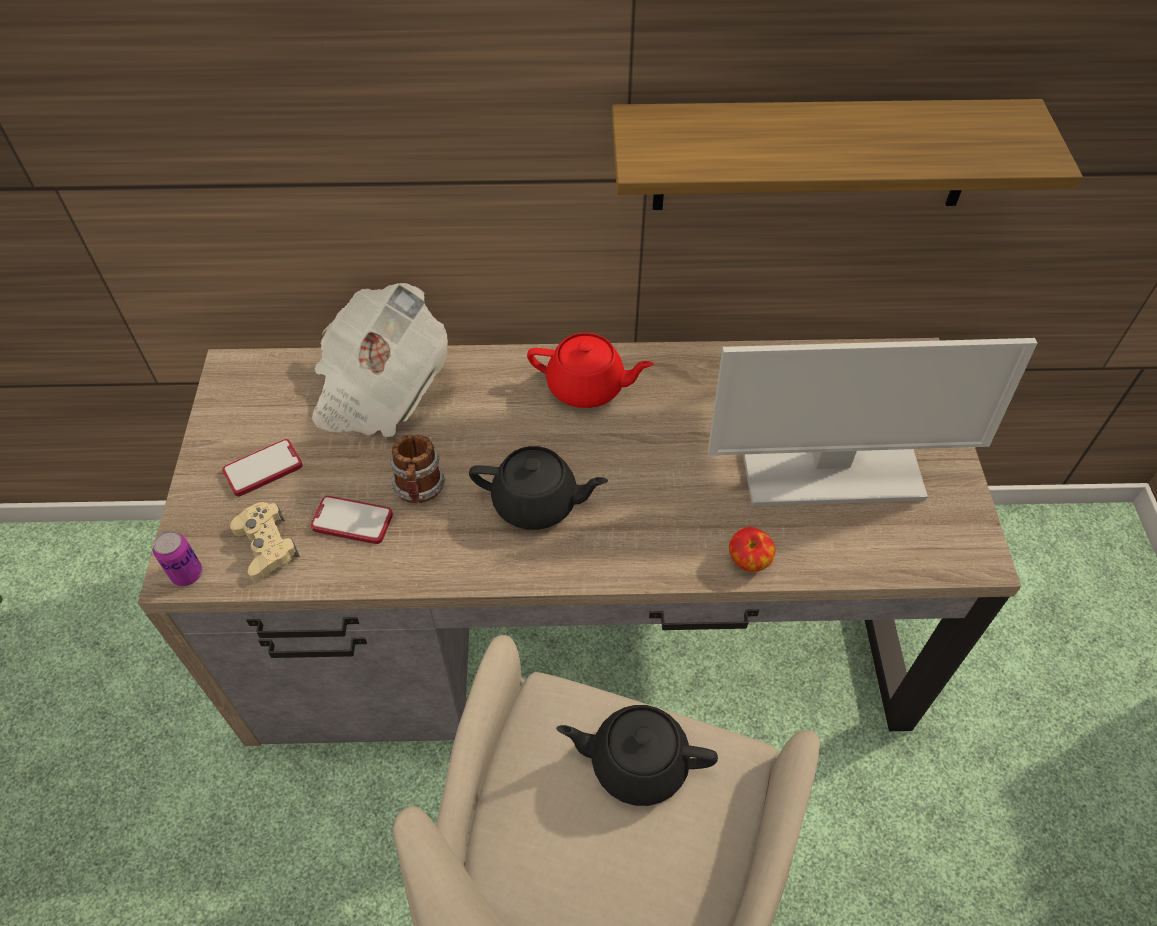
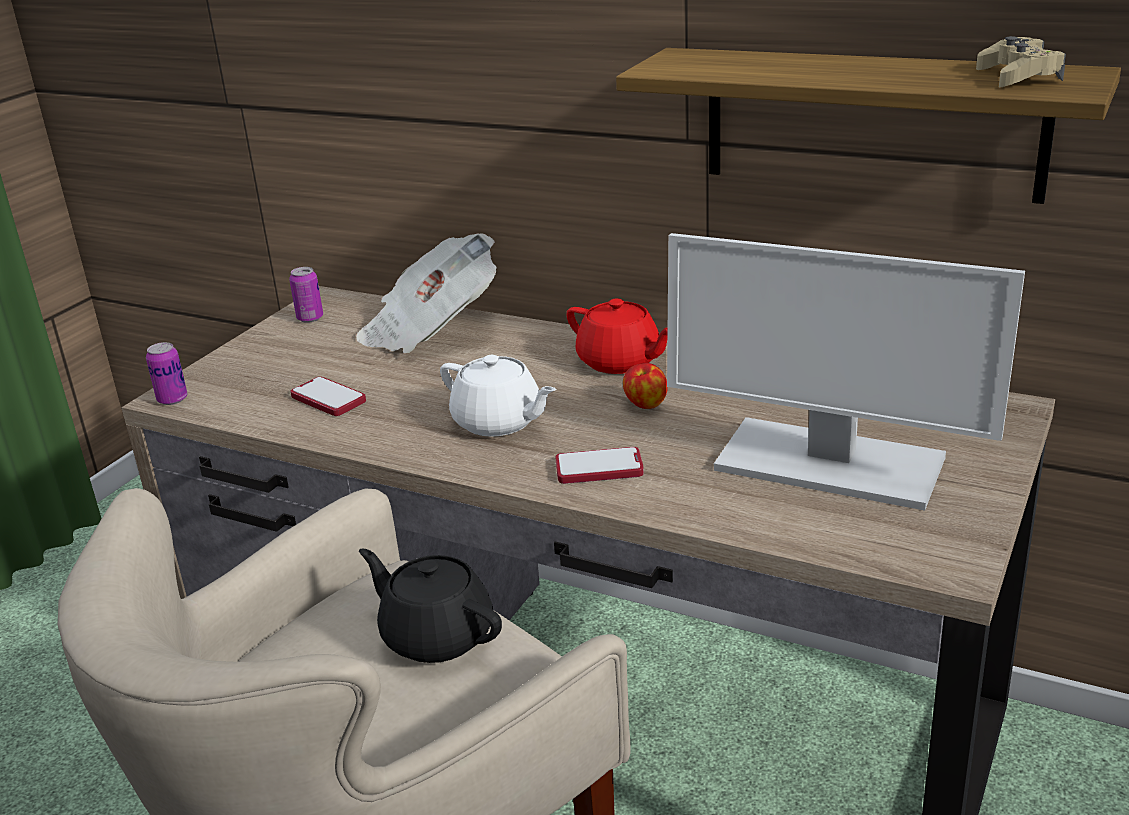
camera: 30 degrees right, 25 degrees down
phone [222,439,303,497] -> phone moved to [556,447,644,484]
beige game controller [230,502,300,581] -> beige game controller moved to [976,36,1066,87]
mug [390,434,445,503] -> none
black teapot [469,446,608,530] -> white teapot [440,355,556,437]
apple [729,527,775,572] -> apple moved to [623,363,668,409]
none -> can [289,267,323,323]

